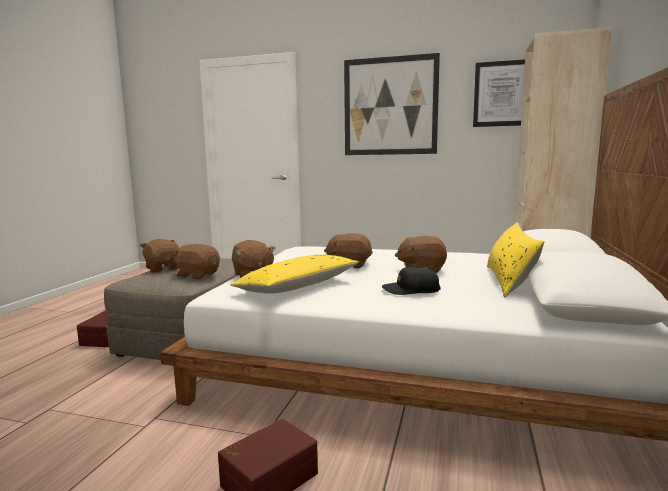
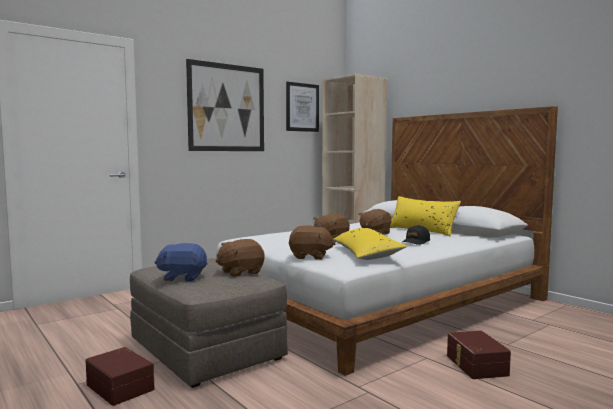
camera: 55 degrees left, 5 degrees down
brown plush toy [140,239,179,272] -> blue plush toy [154,243,208,281]

